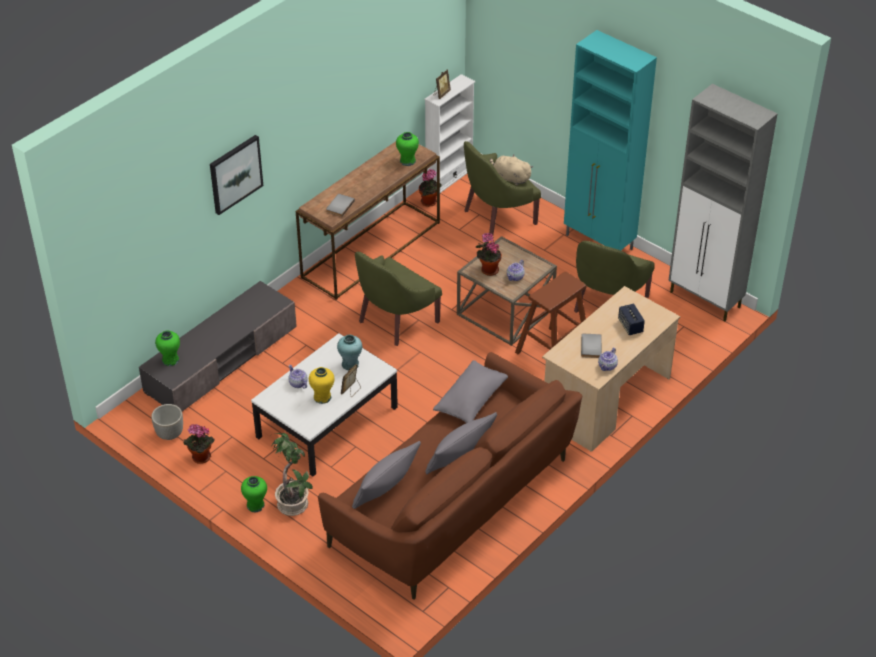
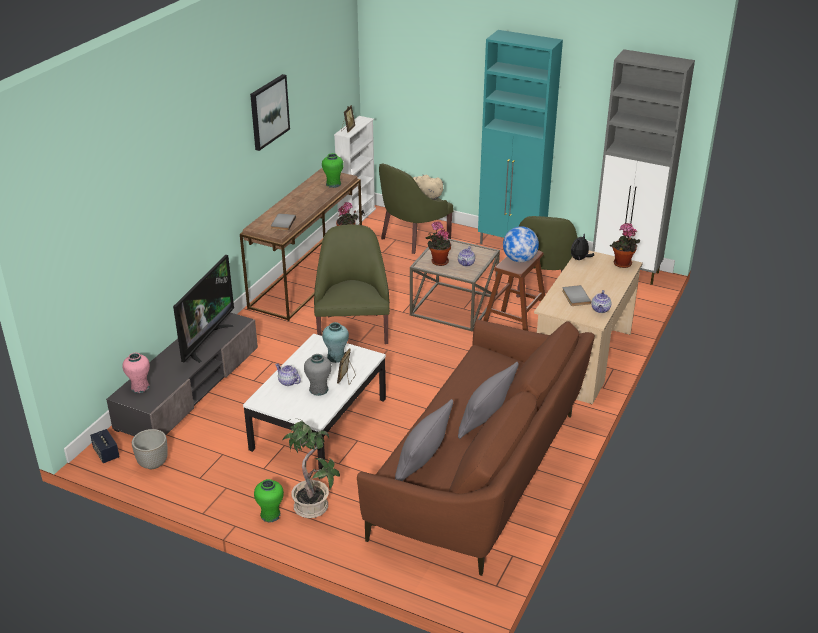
camera: 15 degrees left, 10 degrees down
green vase [155,330,180,366] -> pink vase [122,353,150,393]
potted plant [184,424,215,464] -> potted plant moved to [609,223,640,268]
picture [210,135,263,215] -> picture moved to [250,74,290,151]
yellow vase [309,367,334,404] -> grey vase [304,354,332,396]
green armchair [355,251,442,346] -> green armchair turned 150 degrees clockwise [314,224,390,344]
grey pillow [433,360,508,423] -> none
speaker [618,304,645,335] -> speaker moved to [90,429,120,463]
none -> television [173,255,234,363]
none -> globe [503,226,539,262]
none -> plush toy [571,234,594,260]

